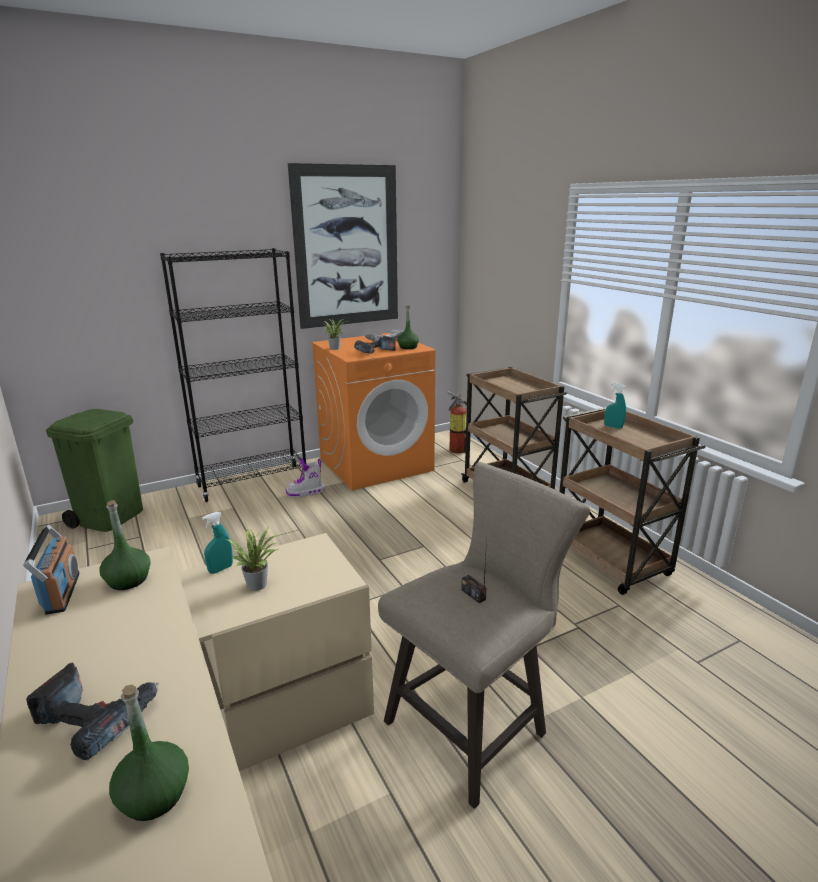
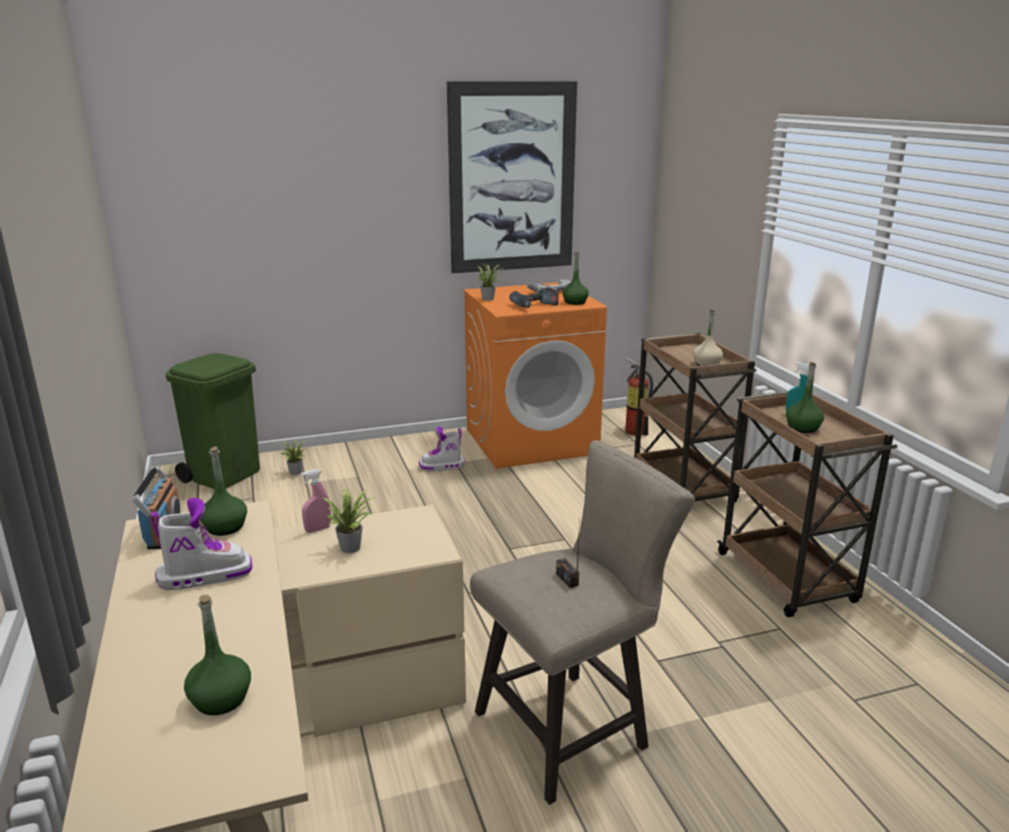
camera: 10 degrees right, 0 degrees up
power drill [26,663,159,760] -> none
black bookcase [160,248,306,502] -> none
turquoise spray bottle [202,512,233,574] -> pink spray bottle [301,469,331,533]
none -> boot [151,498,252,590]
none -> potted plant [278,439,306,475]
none -> beige bottle [693,309,723,366]
none -> green bottle [786,362,824,433]

